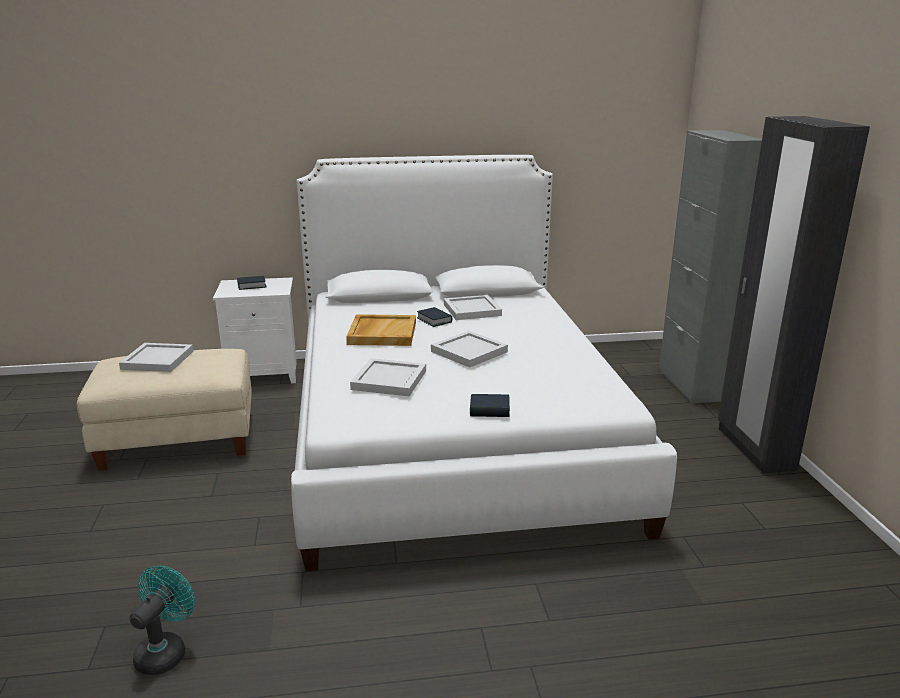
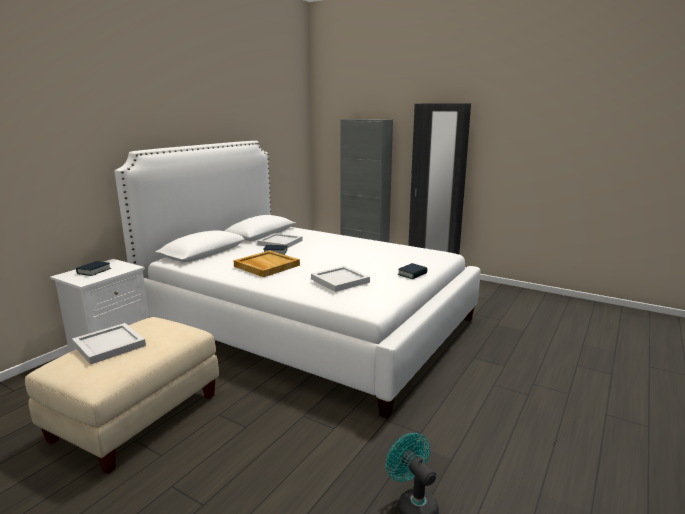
camera: 50 degrees left, 5 degrees down
white tray [431,331,508,368] -> none

